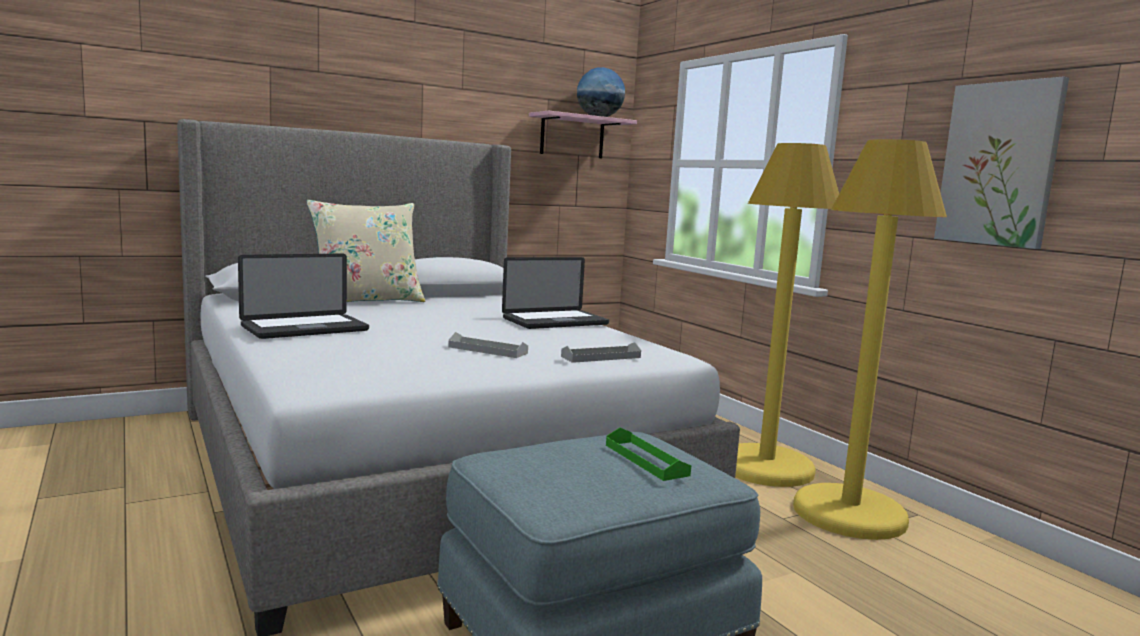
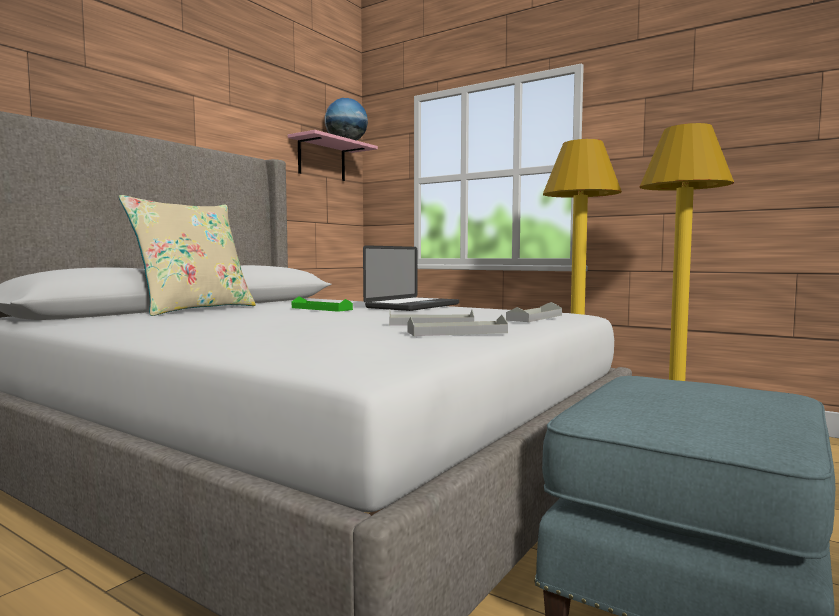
camera: 25 degrees left, 5 degrees down
laptop [238,254,369,339] -> none
green tray [606,428,691,481] -> green tray moved to [292,296,353,312]
picture [934,76,1069,249] -> none
none -> grey tray [407,315,508,336]

